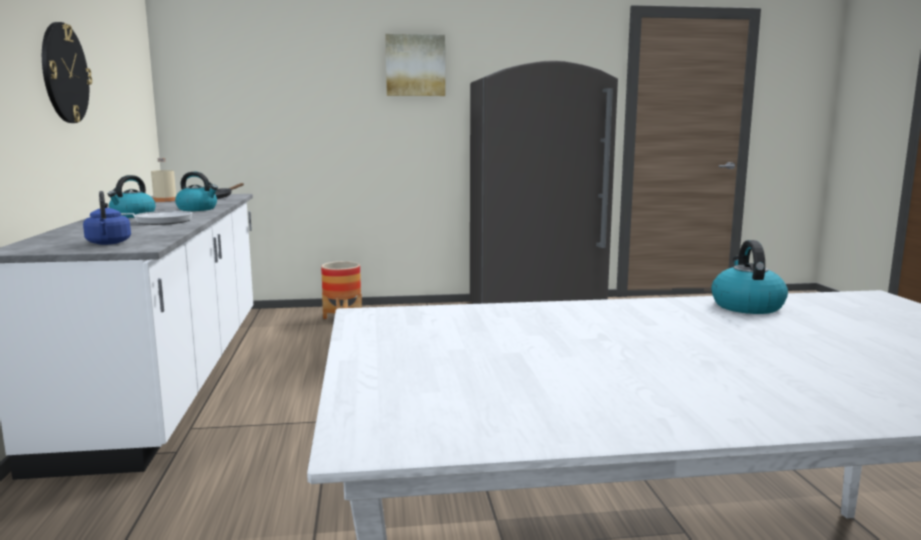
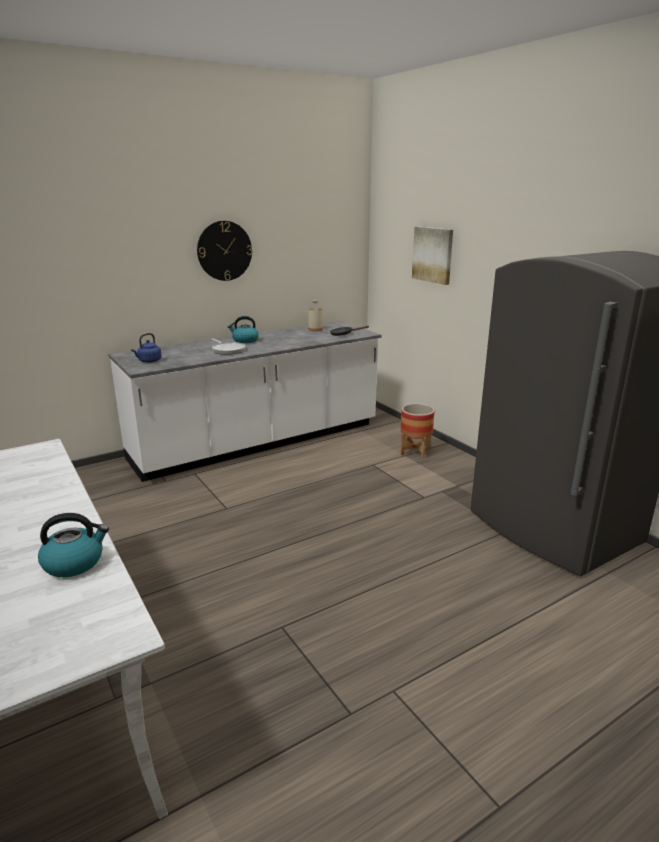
camera: 65 degrees right, 10 degrees up
kettle [175,172,218,211] -> none
picture [385,34,445,96] -> picture moved to [412,227,453,285]

